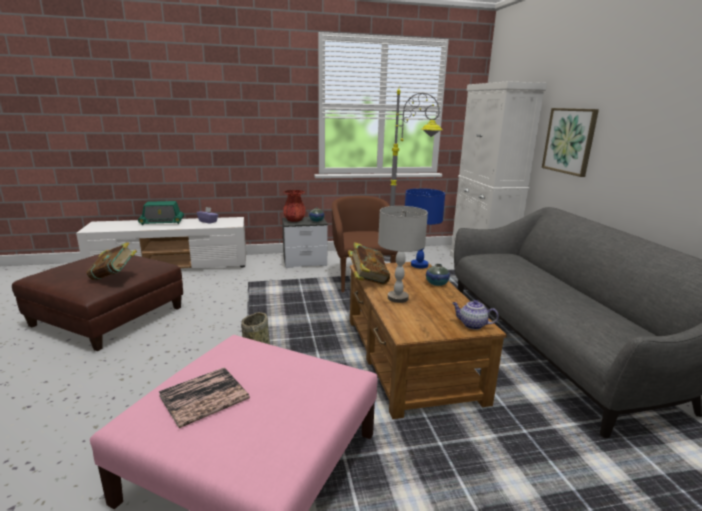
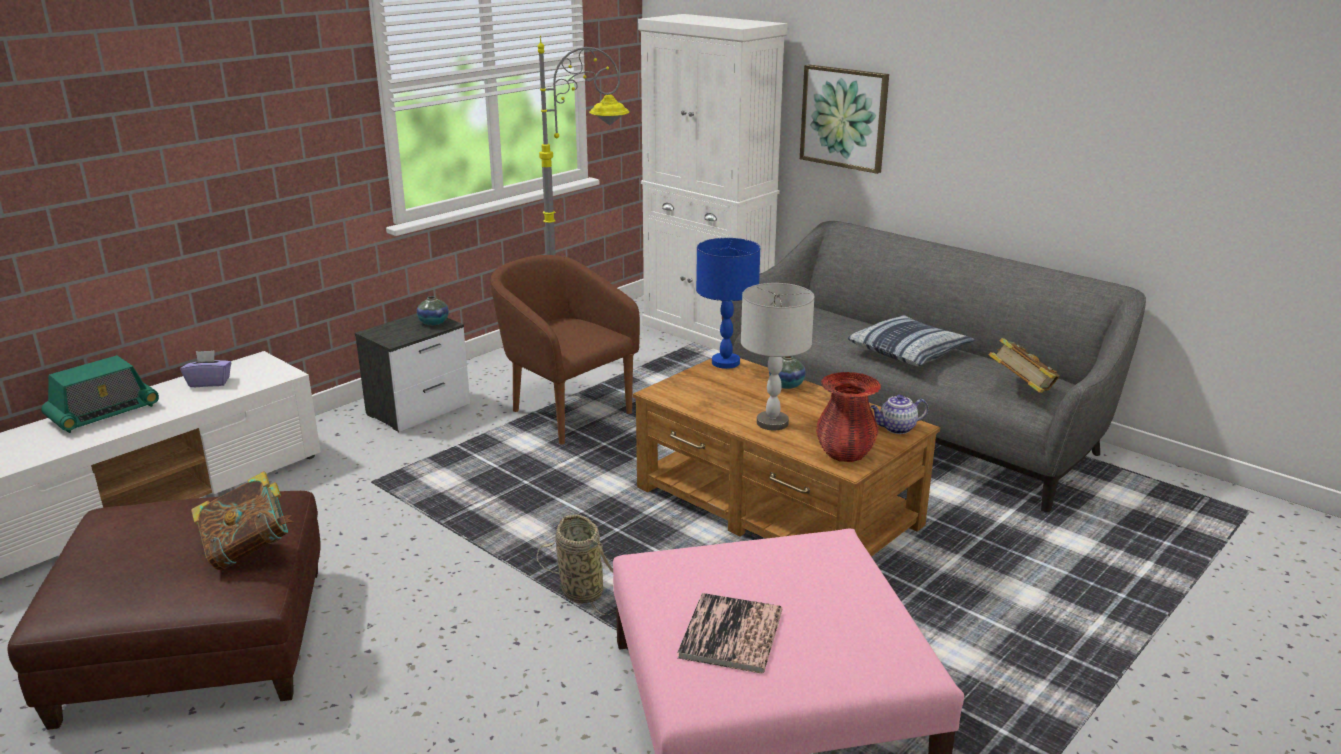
camera: 35 degrees left, 5 degrees up
red vase [283,190,306,222] -> red vase moved to [816,372,881,462]
book [348,242,390,285] -> book moved to [989,338,1060,393]
none -> pillow [848,315,975,367]

